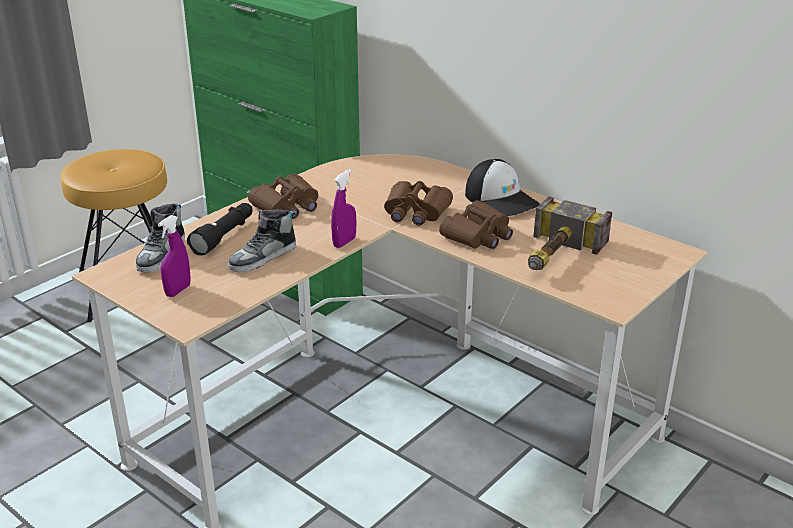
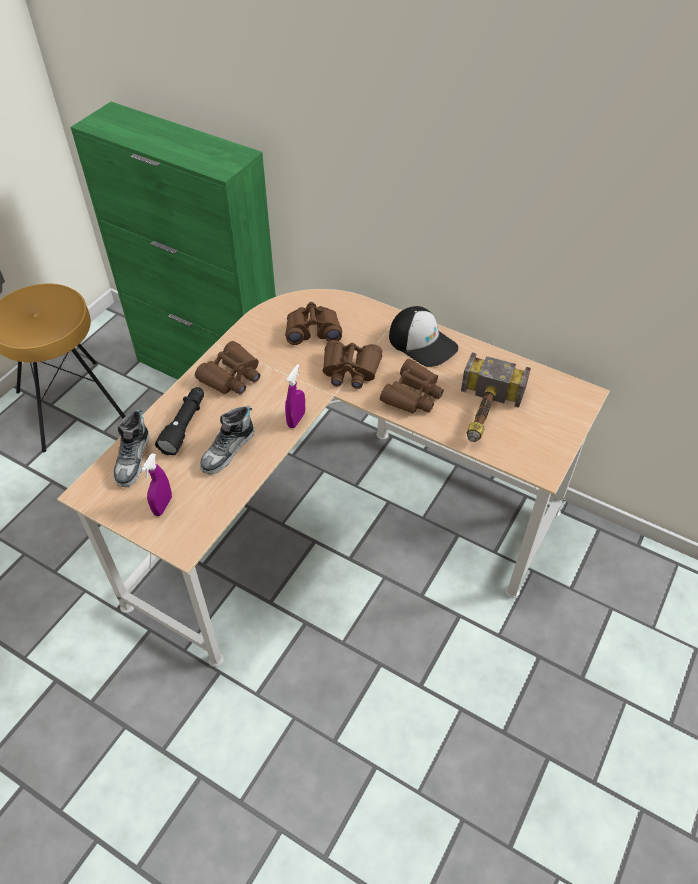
camera: 10 degrees left, 20 degrees up
none -> brown binoculars [285,302,342,345]

